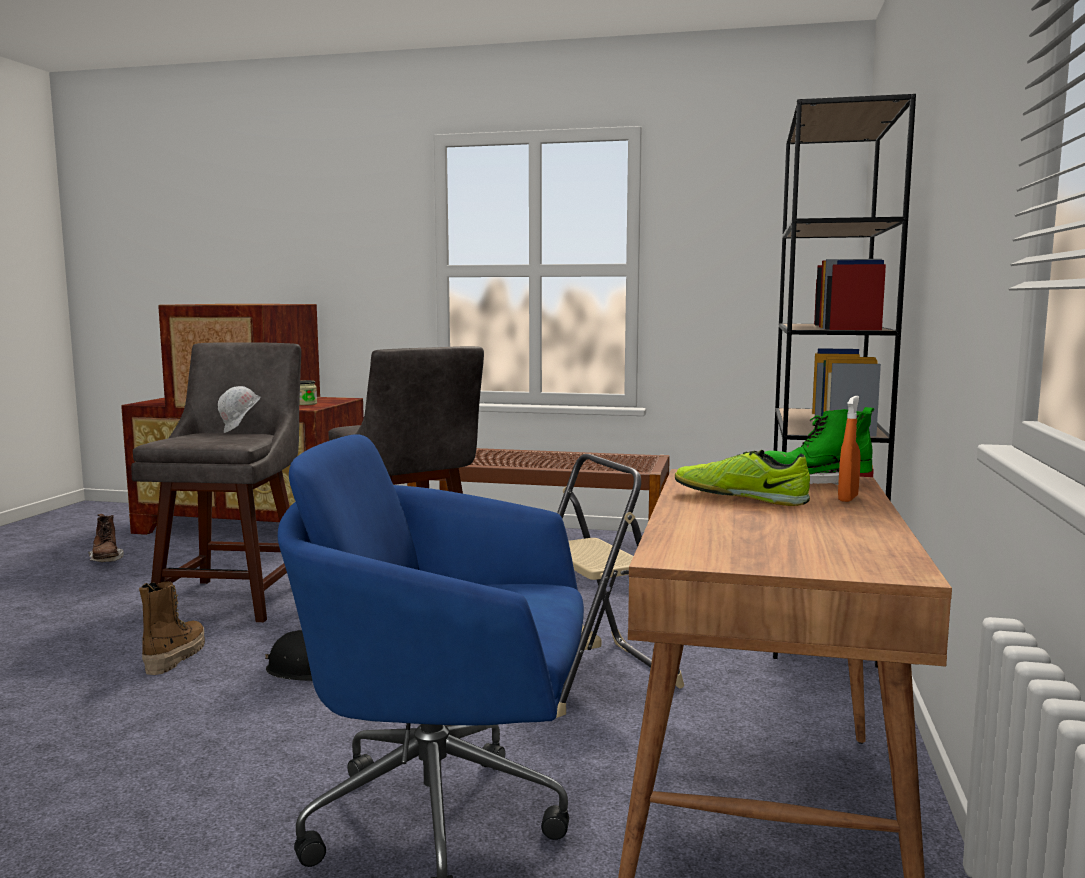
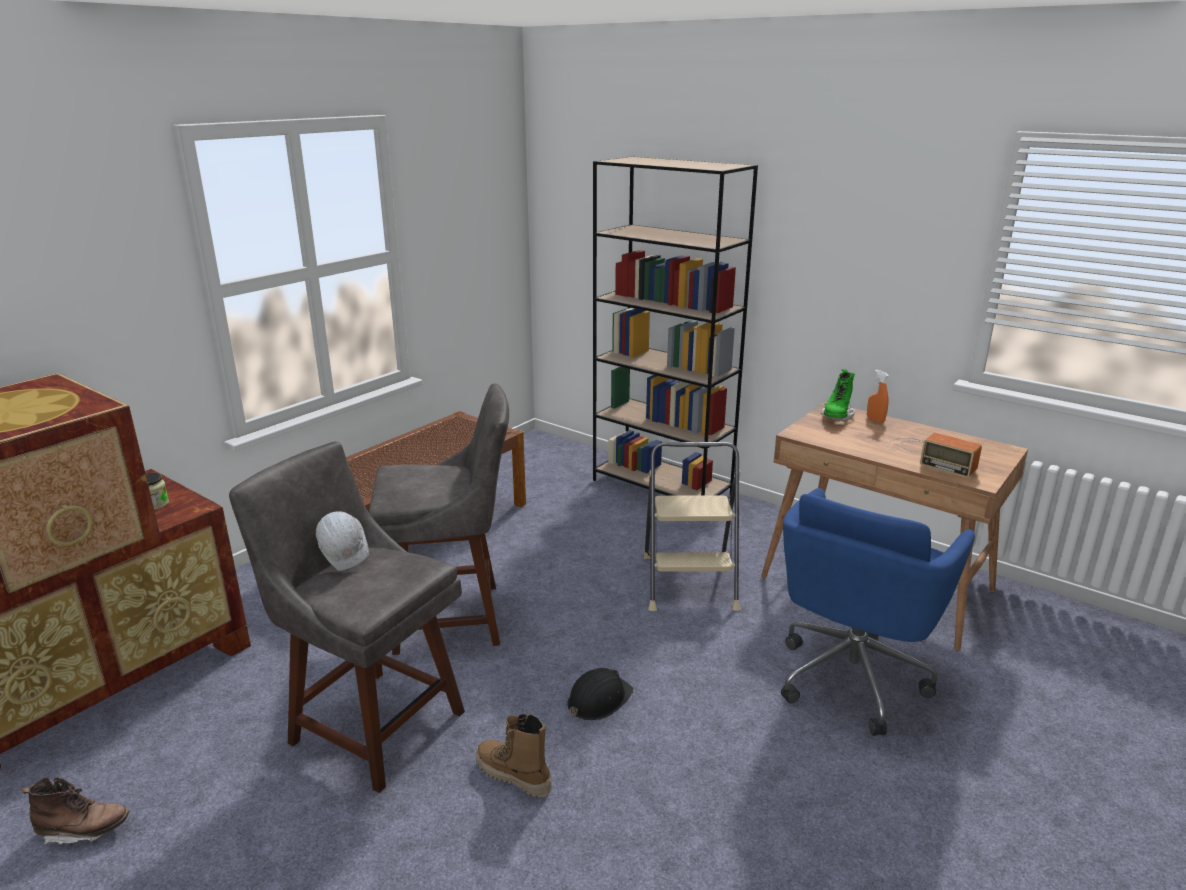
camera: 65 degrees left, 15 degrees up
shoe [675,450,810,506] -> none
none -> radio [887,433,982,478]

